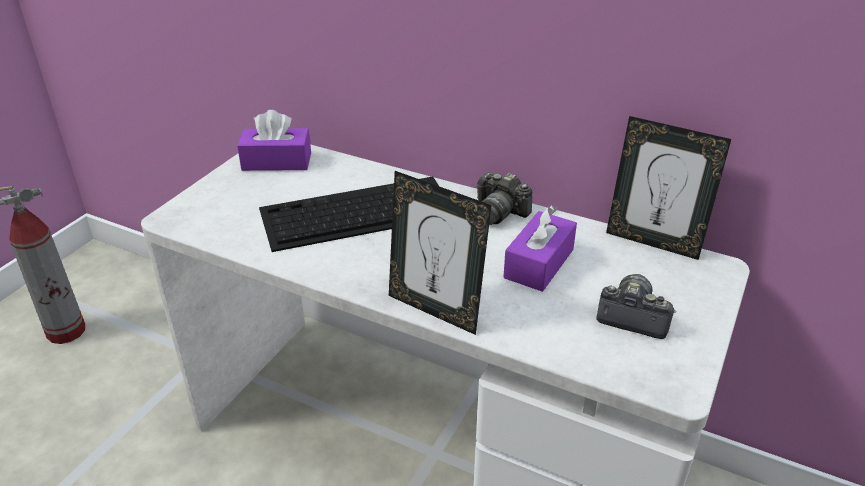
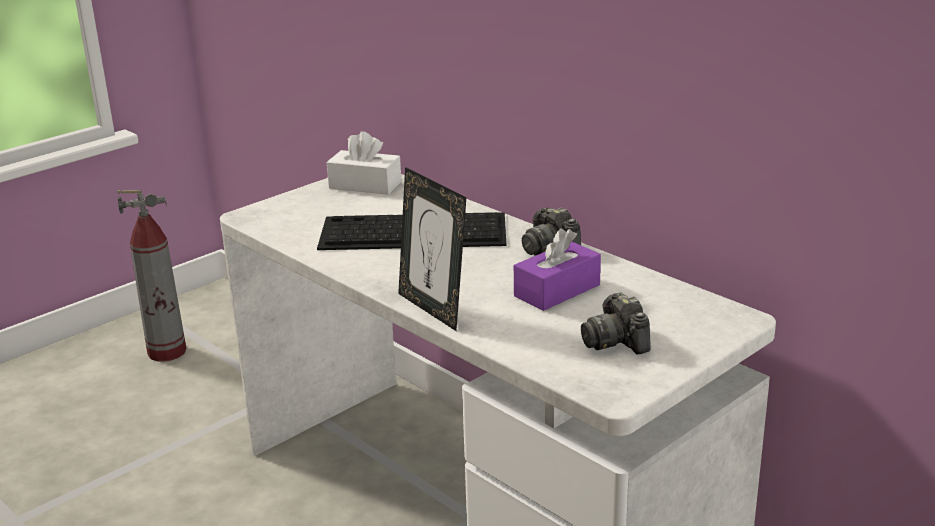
camera: 20 degrees right, 10 degrees down
purple tissue box [237,110,311,171] -> white tissue box [327,131,402,195]
camera [596,274,677,339] -> camera turned 150 degrees counterclockwise [581,293,651,355]
picture frame [606,116,731,260] -> none

